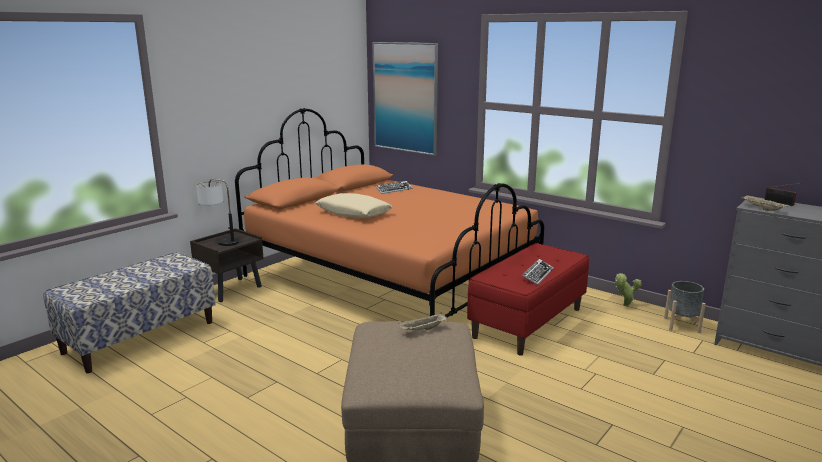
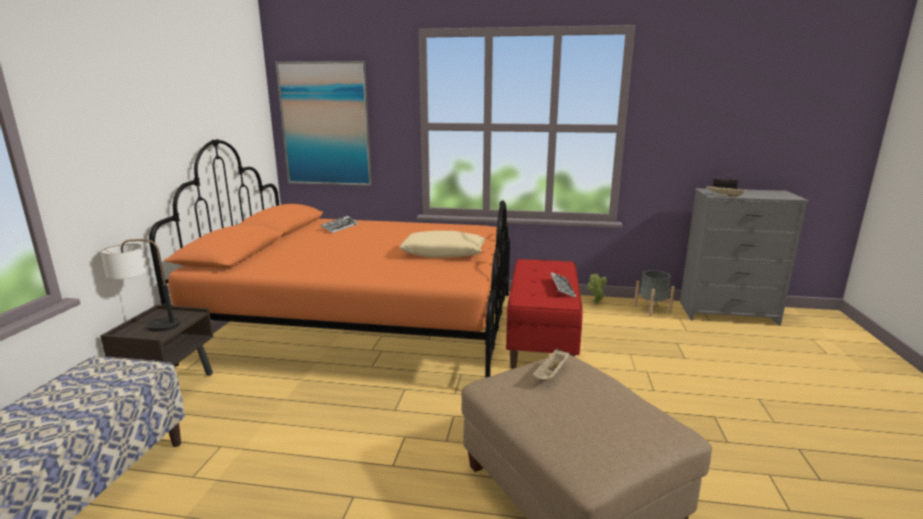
camera: 30 degrees left, 0 degrees up
beige pillow [316,193,392,218] -> beige pillow moved to [399,231,485,258]

